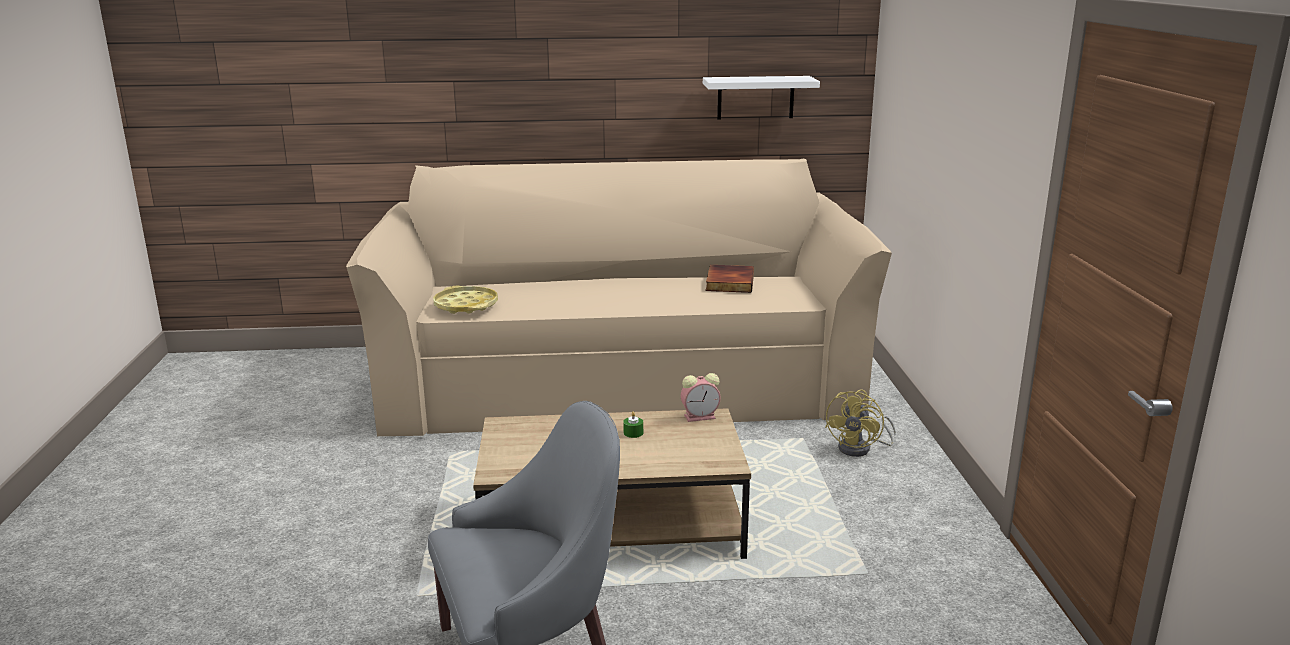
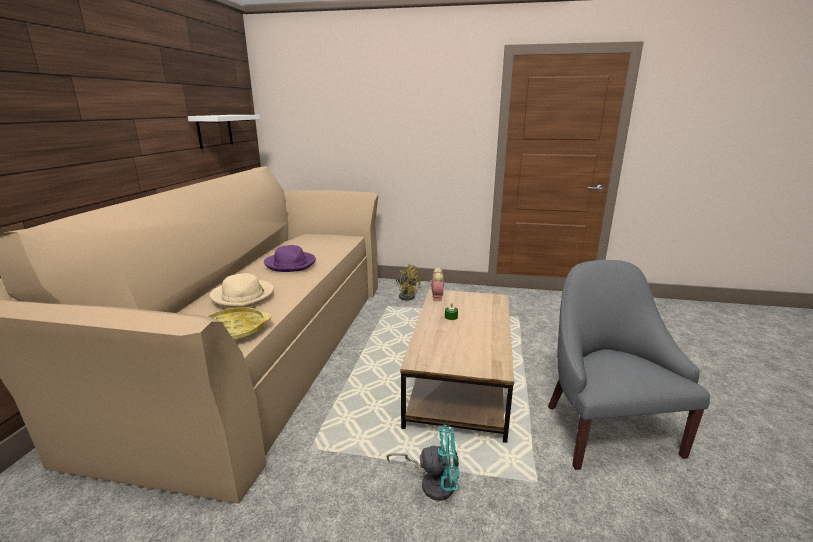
camera: 75 degrees left, 0 degrees up
book [706,265,754,293] -> none
none -> beige hat [210,273,274,308]
none -> purple hat [264,245,316,272]
none -> turquoise fan [387,425,459,501]

